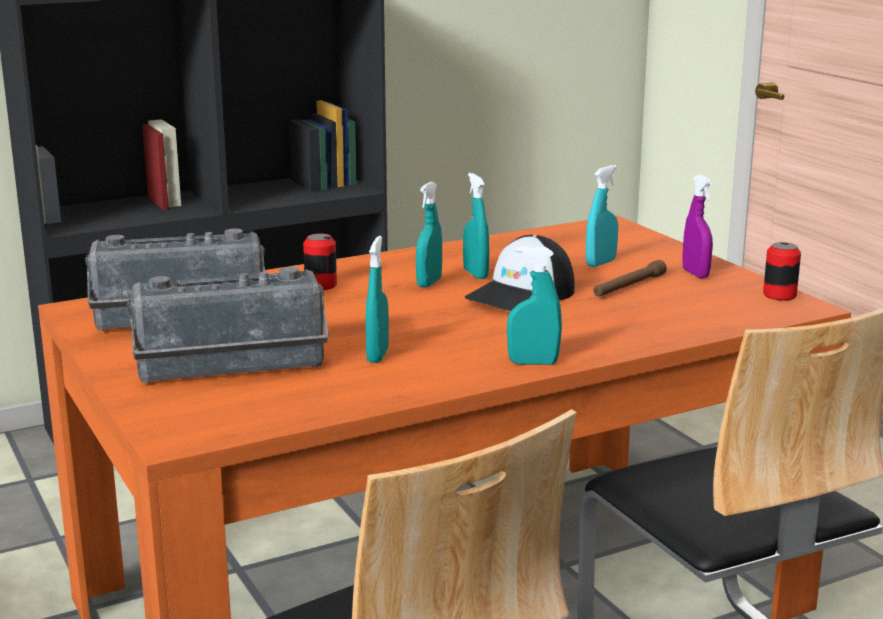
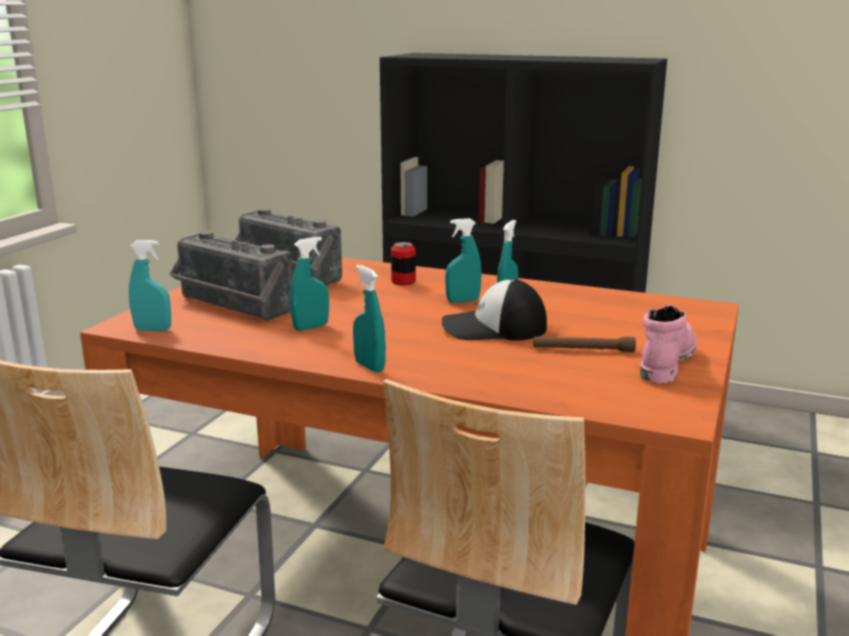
camera: 50 degrees right, 0 degrees up
turquoise spray bottle [586,165,618,267] -> turquoise spray bottle moved to [129,240,171,331]
purple spray bottle [682,174,713,278] -> pink boot [640,305,697,383]
can [763,242,801,301] -> none

